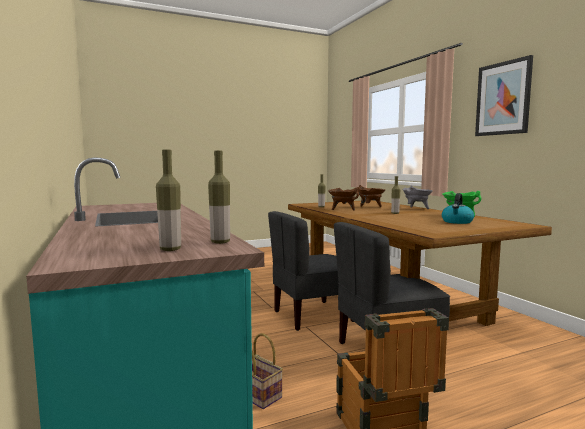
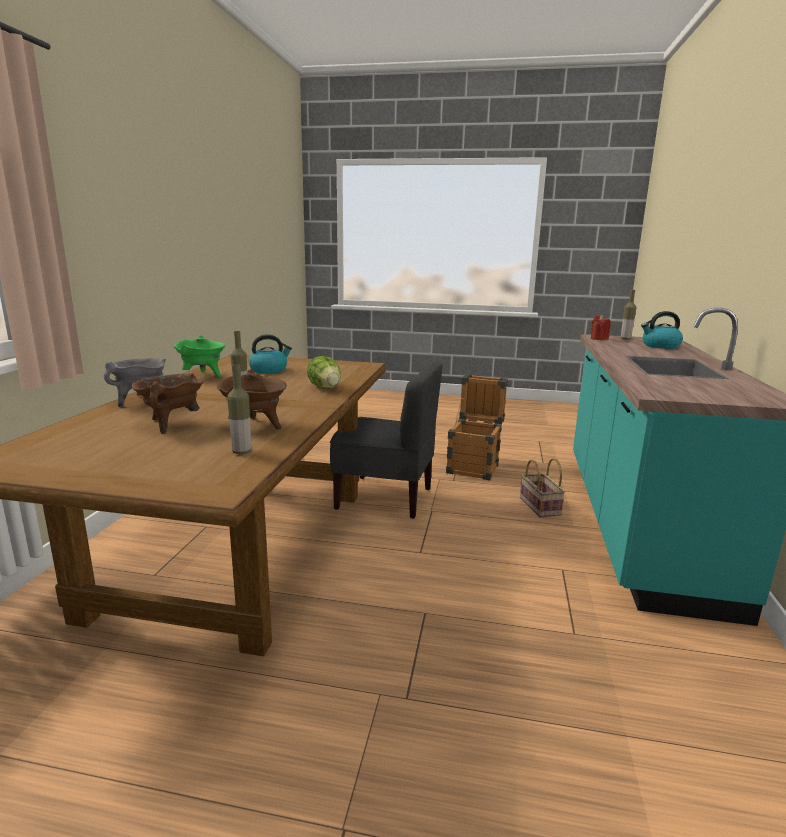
camera: 145 degrees left, 10 degrees up
bottle [208,151,230,244] -> red candle [591,315,611,340]
grey chair [268,211,354,331] -> none
picture [475,55,533,136] -> none
none -> lettuce [307,356,341,389]
none -> kettle [641,311,683,349]

